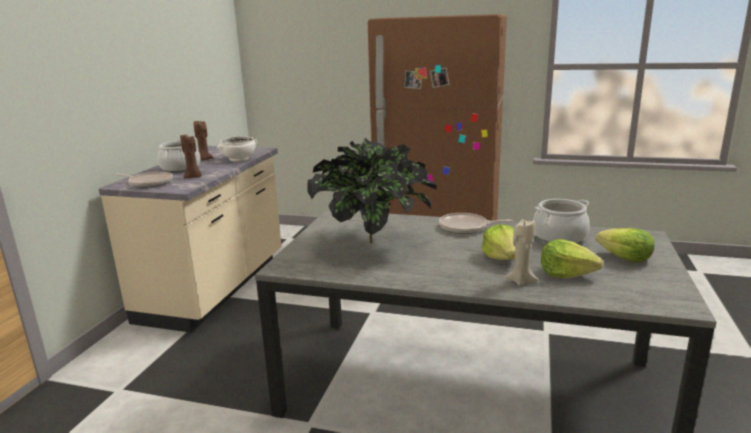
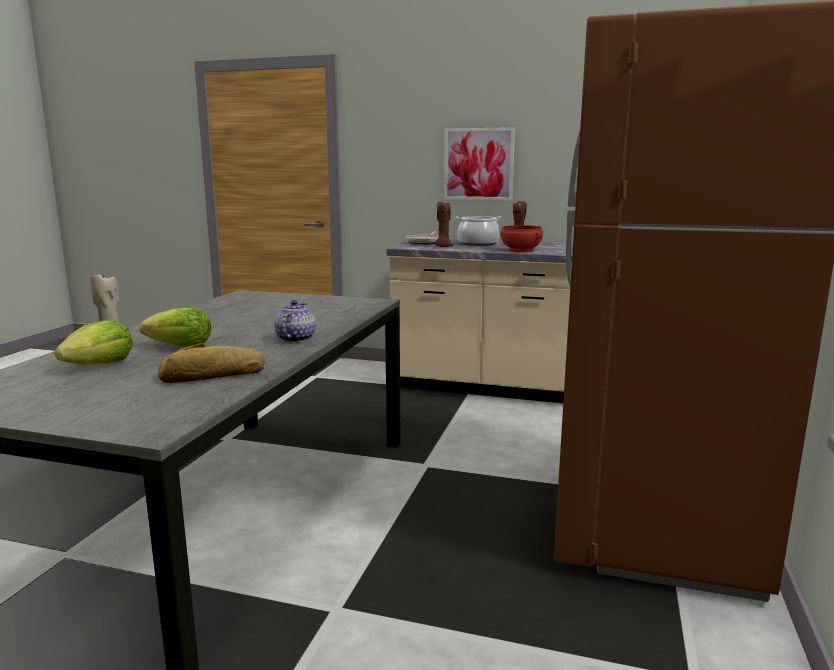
camera: 90 degrees right, 5 degrees down
white bowl [217,136,258,161] -> red bowl [501,225,543,252]
potted plant [307,138,437,243] -> none
frying pan [439,213,513,234] -> teapot [274,300,316,343]
cooking pot [533,199,590,244] -> bread [158,343,265,383]
lettuce [596,228,655,263] -> none
none -> picture [444,127,515,200]

